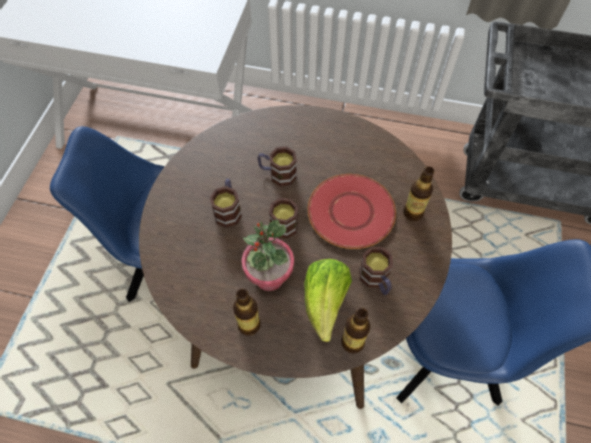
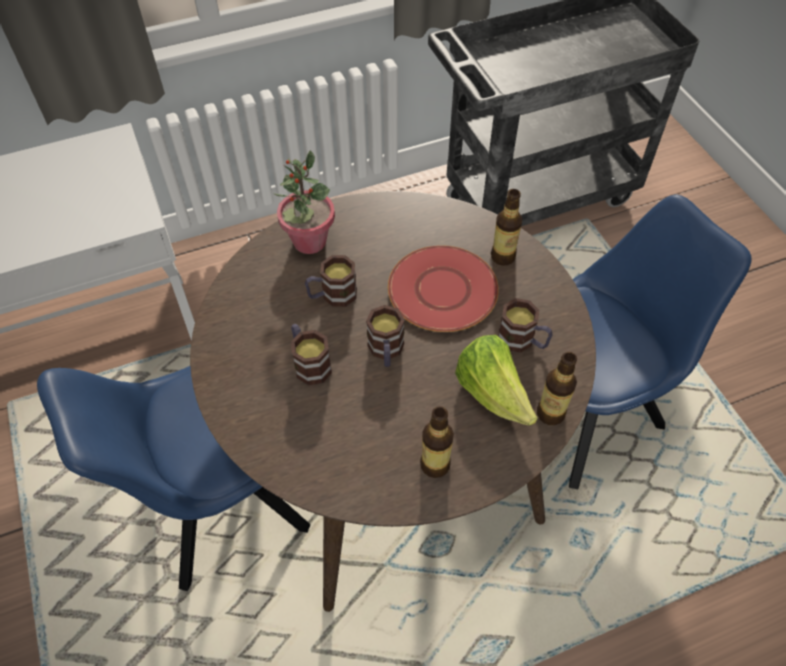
camera: 35 degrees left, 5 degrees down
potted plant [242,220,294,291] -> potted plant moved to [273,151,335,254]

